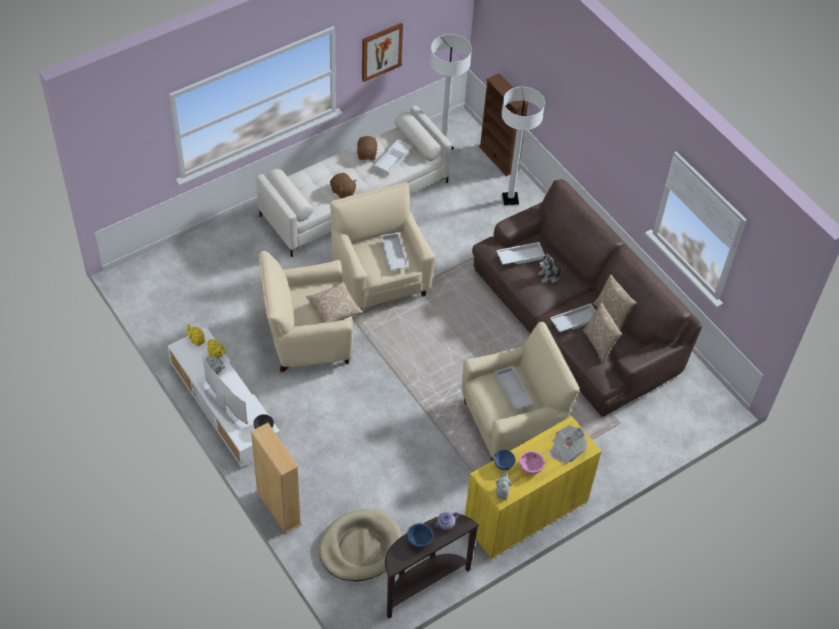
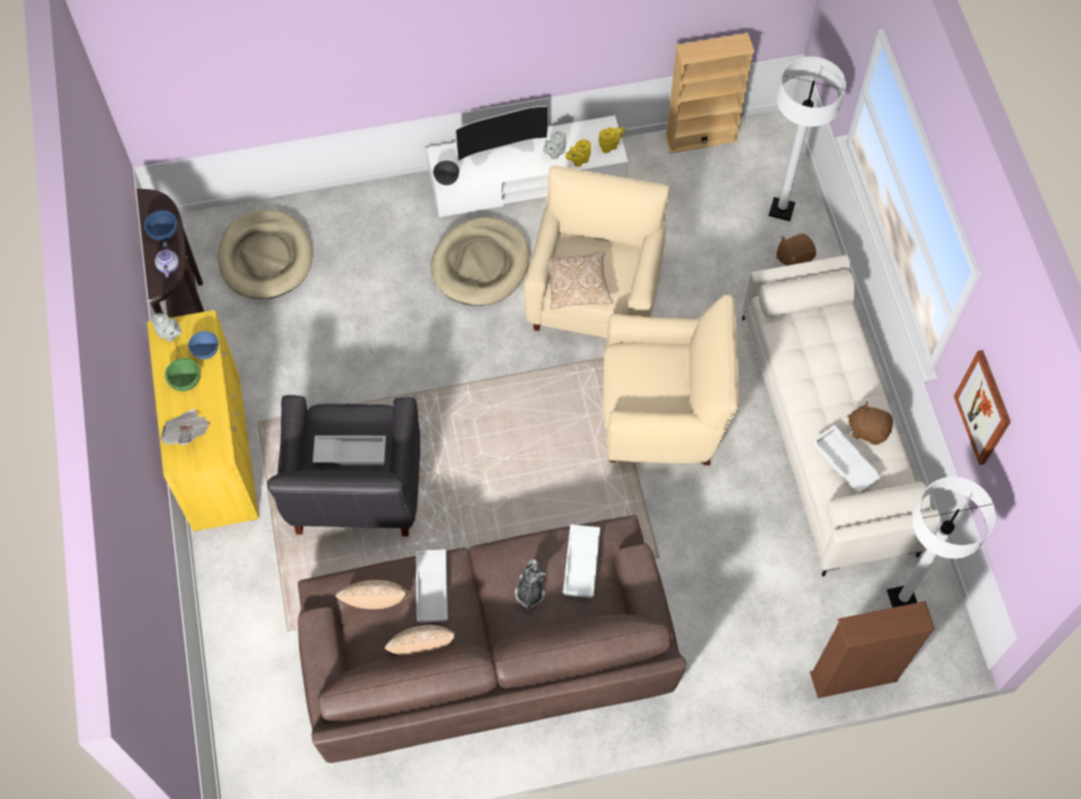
camera: 115 degrees right, 10 degrees up
beige bookcase [251,423,302,534] -> beige bookcase moved to [665,33,755,153]
brown plush toy [330,173,356,198] -> brown plush toy moved to [776,234,816,266]
white tray [381,233,408,270] -> none
beige armchair [461,322,580,461] -> black armchair [267,395,420,537]
white floor lamp [501,87,545,205] -> white floor lamp moved to [769,57,846,221]
pink bowl [519,451,545,475] -> green bowl [165,358,201,391]
none -> beige dog bed [430,217,530,306]

